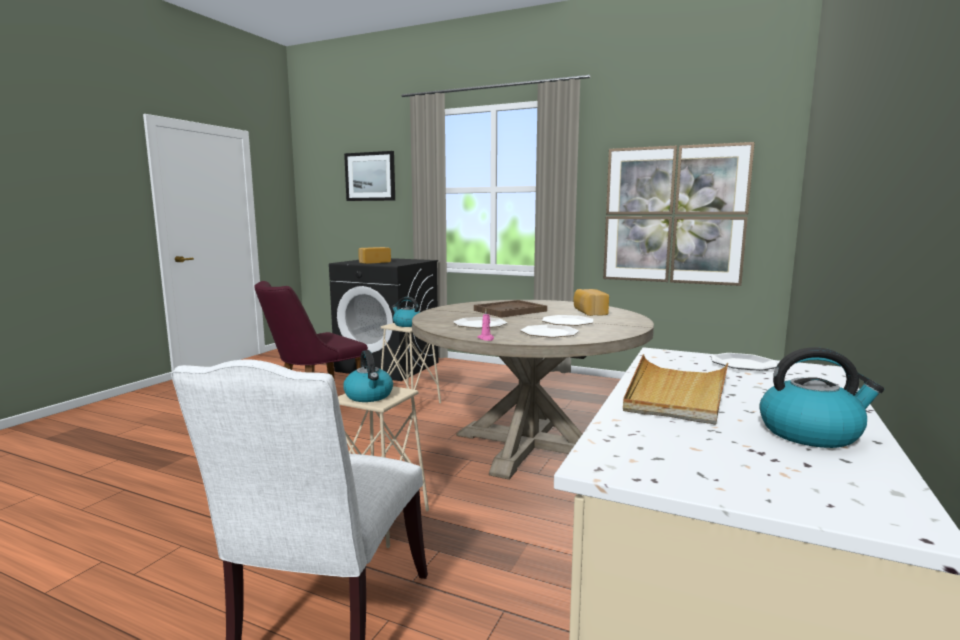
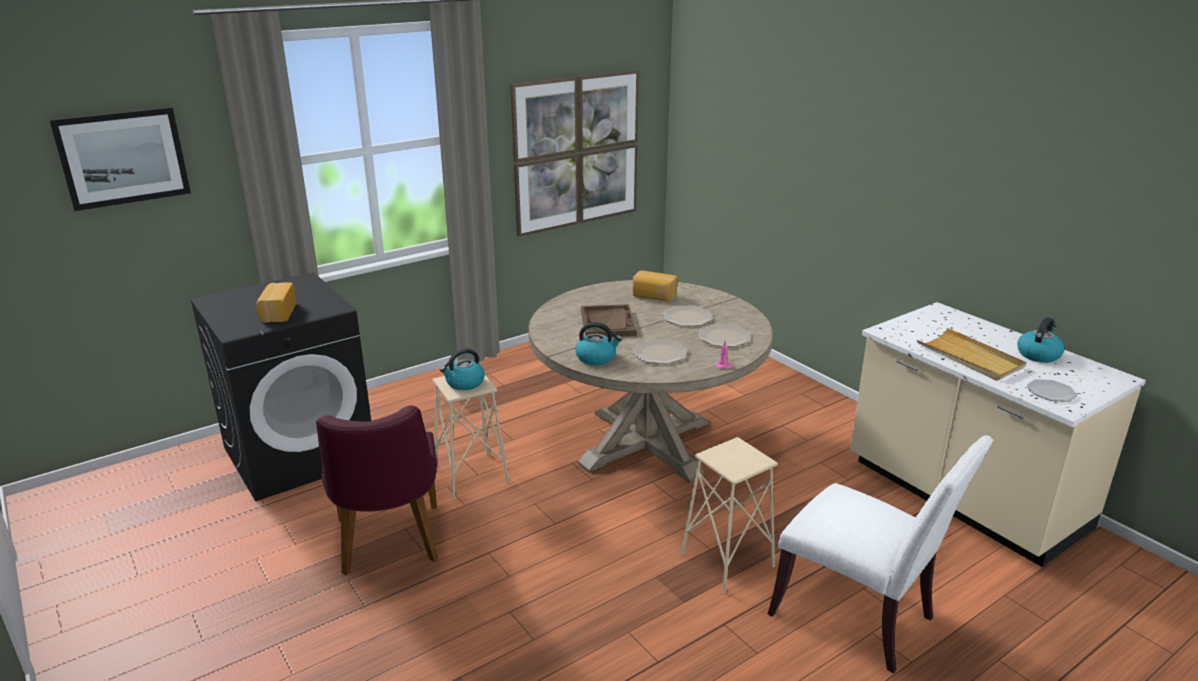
camera: 60 degrees left, 15 degrees up
kettle [343,350,393,402] -> kettle moved to [575,322,622,365]
plate [711,353,777,371] -> plate moved to [1027,379,1078,402]

